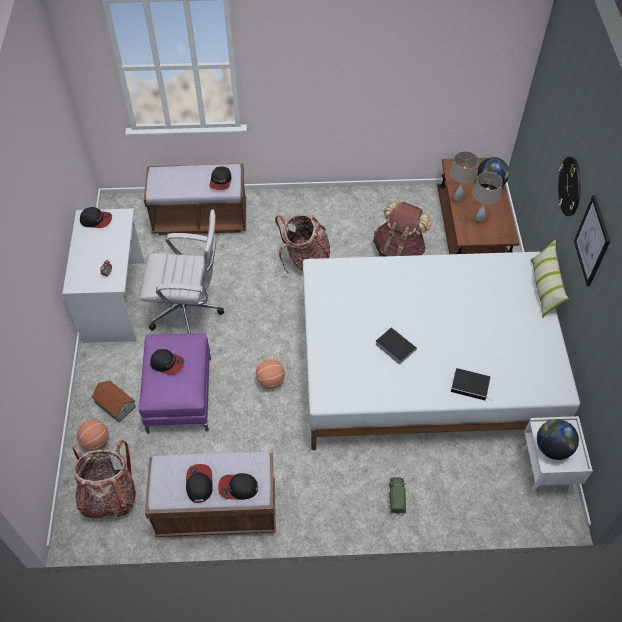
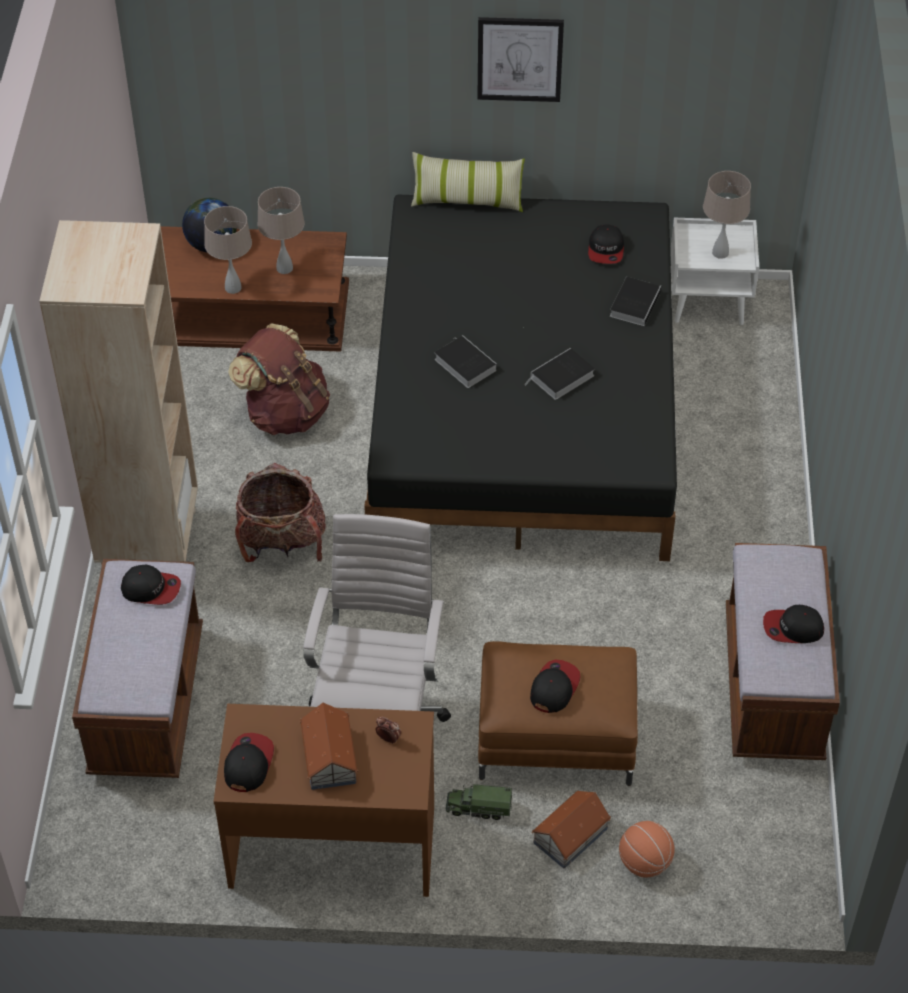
camera: 85 degrees left, 5 degrees down
white desk [62,209,144,343] -> brown desk [213,704,434,897]
backpack [73,440,136,518] -> none
purple ottoman [139,333,211,434] -> brown ottoman [478,641,638,786]
cap [218,473,258,500] -> cap moved to [588,224,624,264]
basketball [256,359,285,389] -> none
white bed [303,252,580,450] -> black bed [364,195,677,561]
toy truck [389,477,406,515] -> toy truck moved to [446,784,512,820]
globe [537,419,579,460] -> beige table lamp [703,171,751,259]
wall clock [558,157,581,216] -> none
none -> beige bookcase [39,220,198,565]
none -> toy house [299,703,358,790]
none -> book [435,335,497,388]

